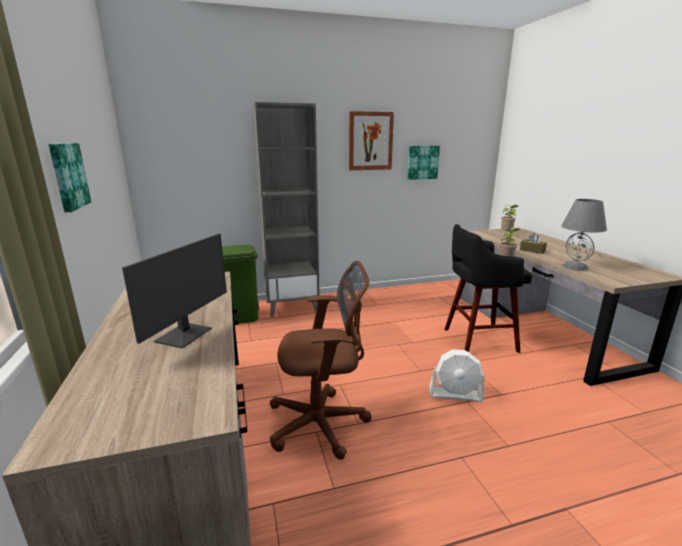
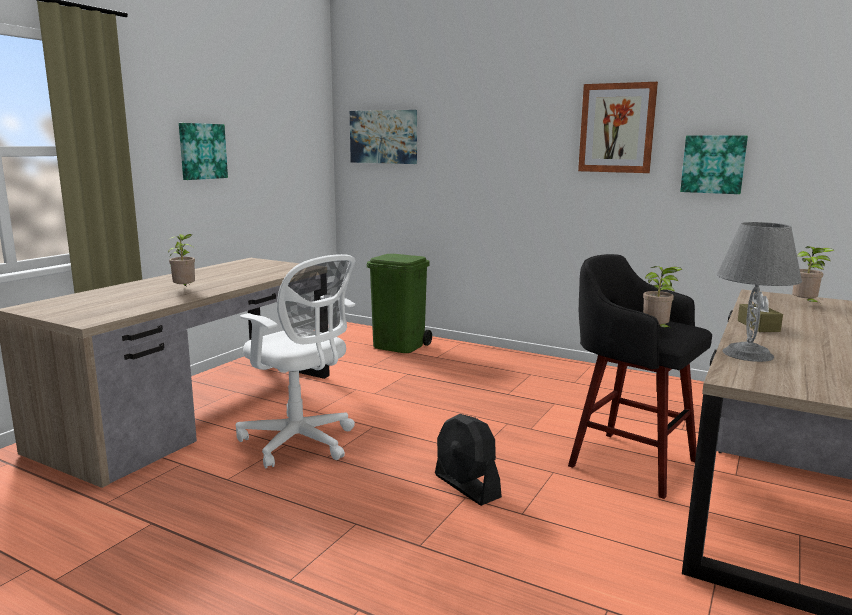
camera: 45 degrees right, 5 degrees down
monitor [122,234,227,348] -> potted plant [168,234,195,287]
grey bookcase [251,102,320,317] -> none
brown office chair [270,260,372,460] -> white office chair [236,254,355,468]
white fan [429,349,484,402] -> black fan [435,414,502,506]
none -> picture [350,110,417,164]

